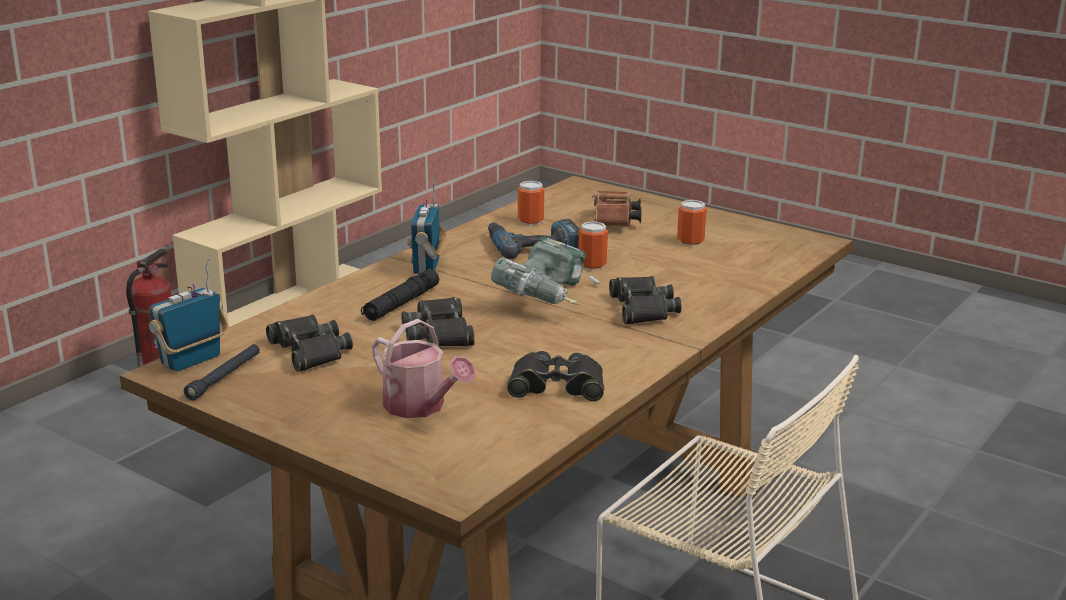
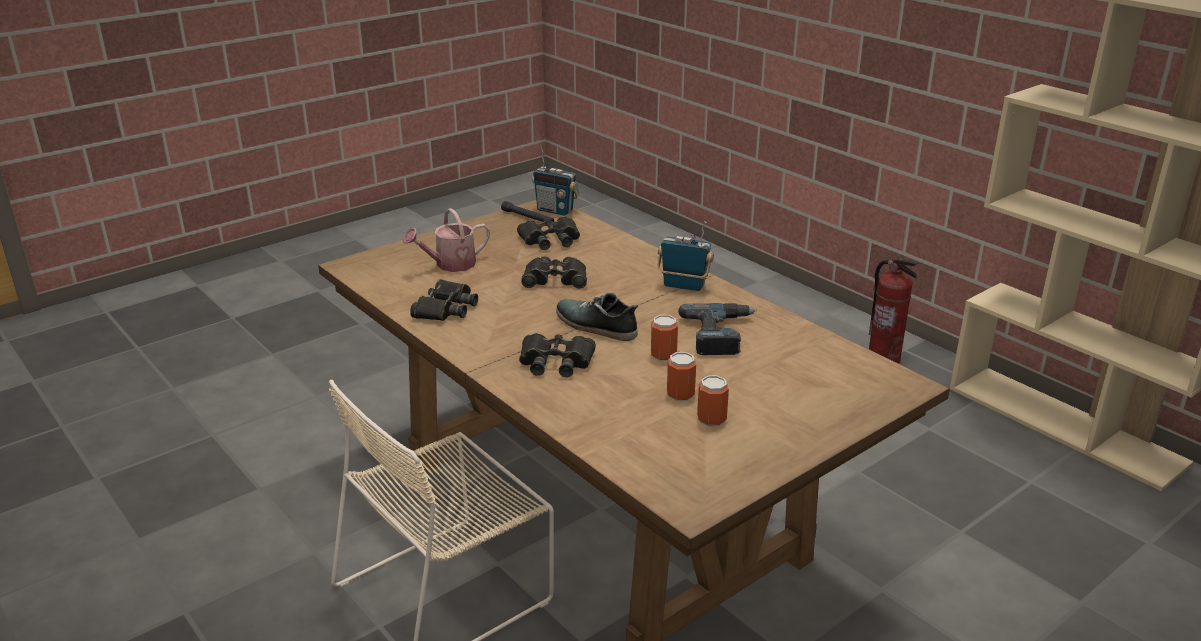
camera: 105 degrees right, 5 degrees up
radio [149,258,229,372] -> radio turned 150 degrees clockwise [532,146,579,216]
black flashlight [361,269,440,321] -> none
power drill [491,237,600,304] -> shoe [556,293,638,341]
can [518,181,544,225] -> can moved to [667,352,696,401]
brown binoculars [592,190,641,227] -> none

